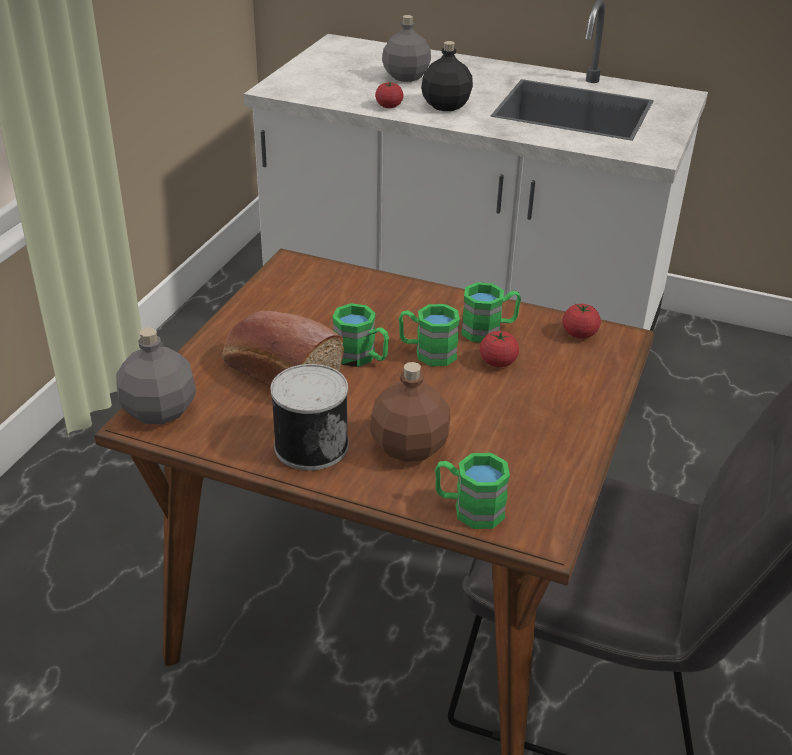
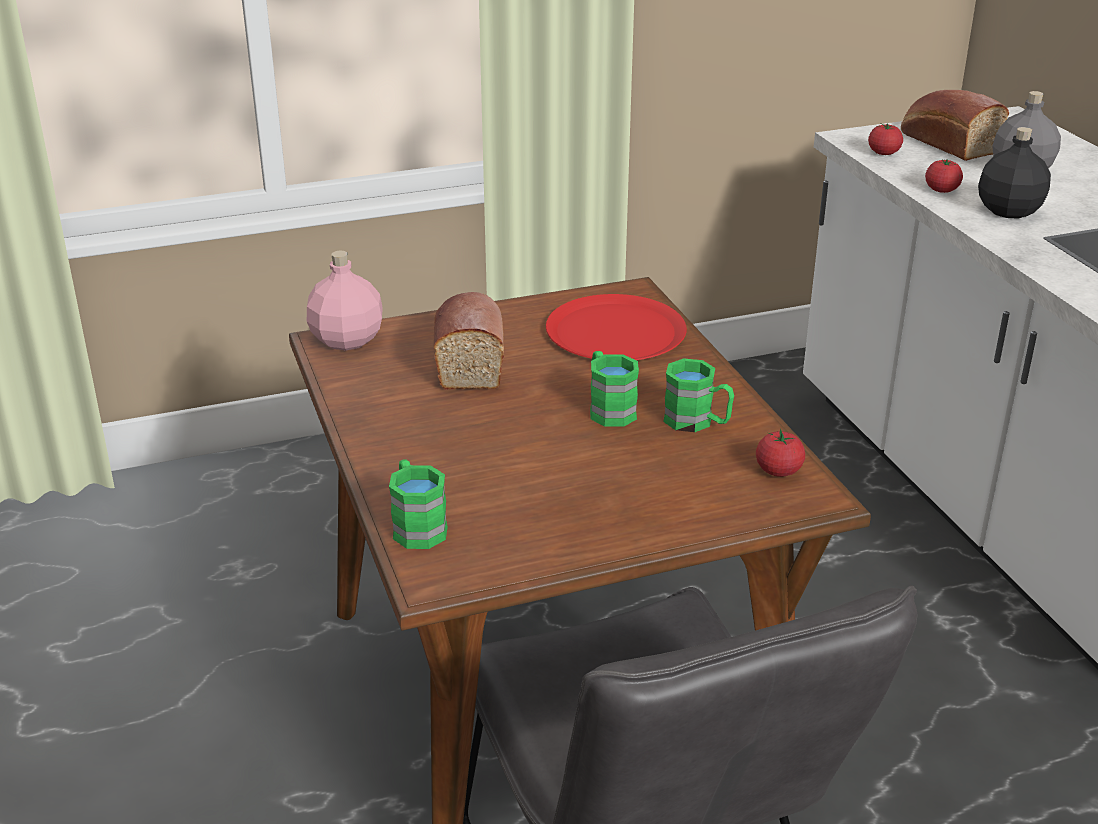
camera: 50 degrees right, 5 degrees down
grey bottle [116,327,196,424] -> pink bottle [307,251,383,350]
can [270,364,349,470] -> none
green mug [332,303,389,367] -> none
brown bottle [370,362,450,462] -> none
tomato [480,331,519,367] -> tomato moved to [868,123,903,155]
none -> red plate [546,294,687,360]
none -> bread [901,90,1009,161]

